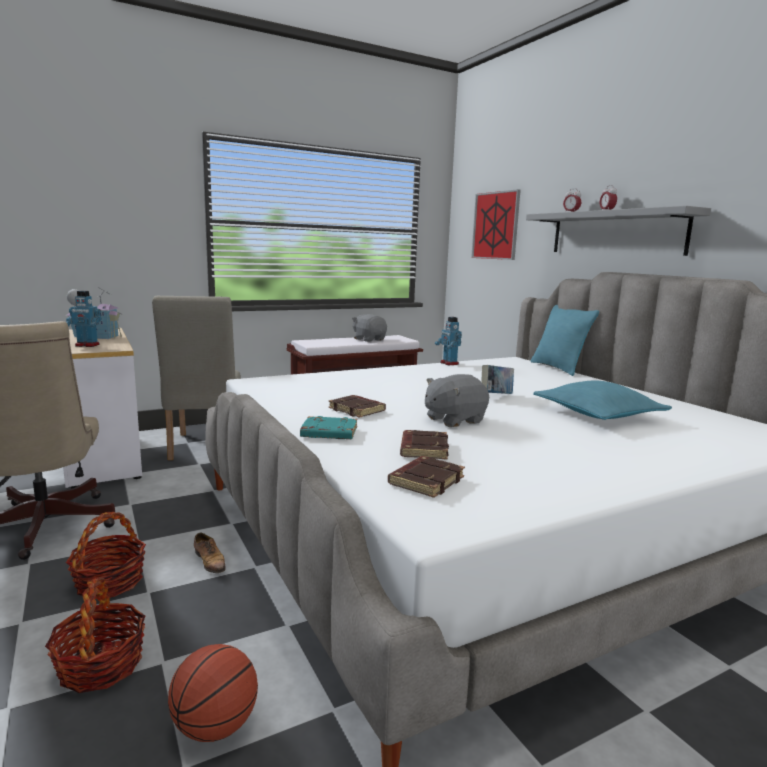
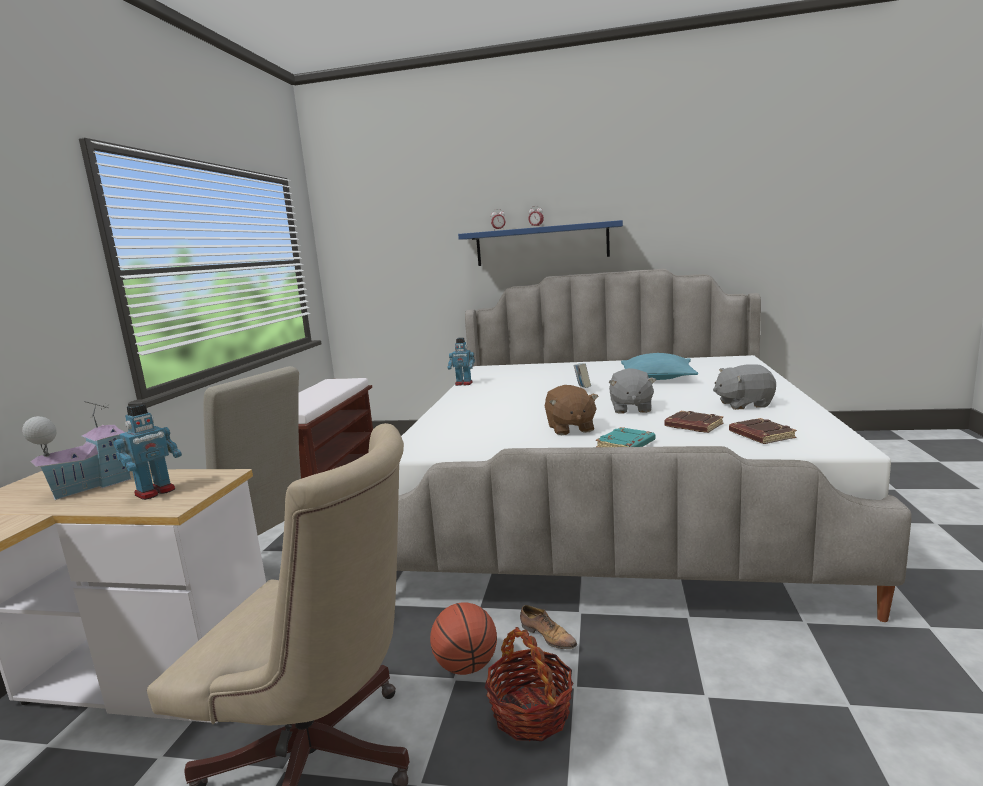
camera: 50 degrees left, 0 degrees up
basket [45,577,145,693] -> none
basketball [168,644,258,742] -> basketball moved to [430,602,497,675]
shoe [194,533,226,573] -> shoe turned 45 degrees clockwise [520,605,578,649]
brown book [328,395,386,418] -> brown plush toy [545,385,598,435]
grey plush toy [352,314,387,342] -> grey plush toy moved to [713,364,776,410]
picture [471,189,521,260] -> none
grey shelf [526,206,711,256] -> blue shelf [458,220,623,266]
turquoise pillow [531,305,599,376] -> none

